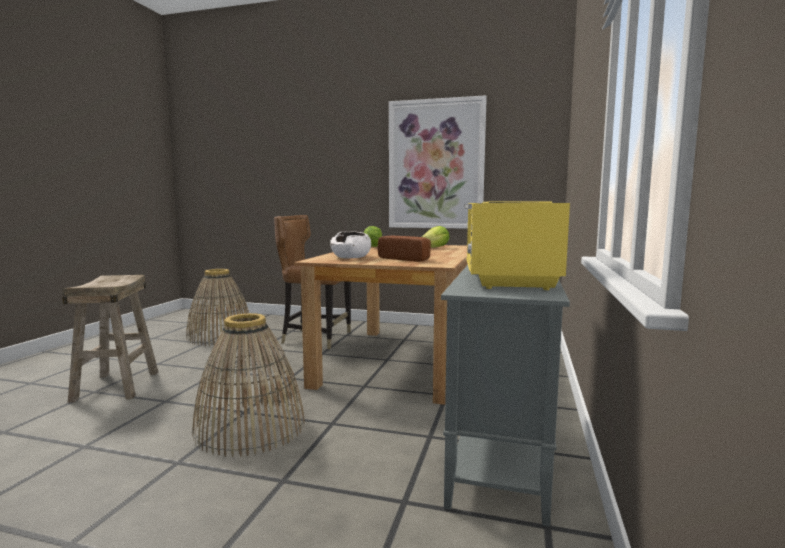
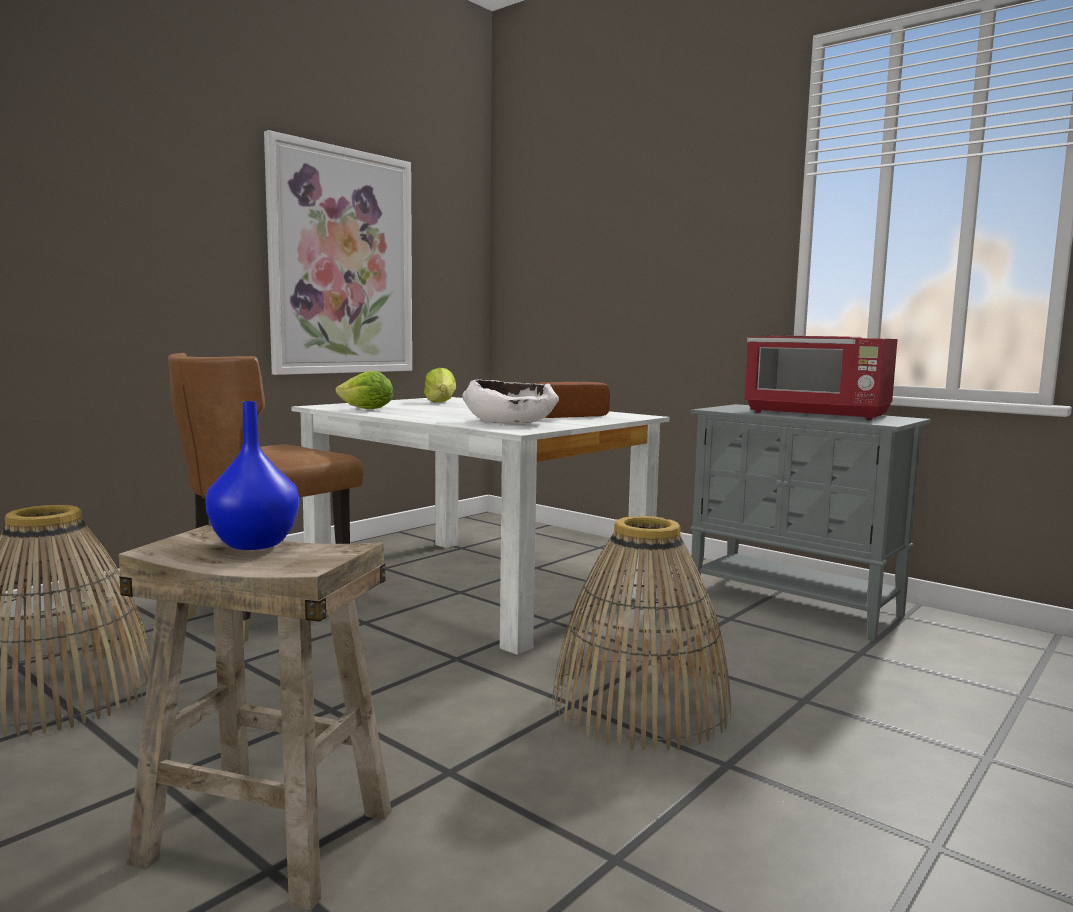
camera: 65 degrees left, 0 degrees up
brown dining table [294,245,468,405] -> white dining table [291,397,669,655]
yellow microwave [464,201,570,290] -> red microwave [744,335,898,420]
none -> blue vase [205,401,299,550]

